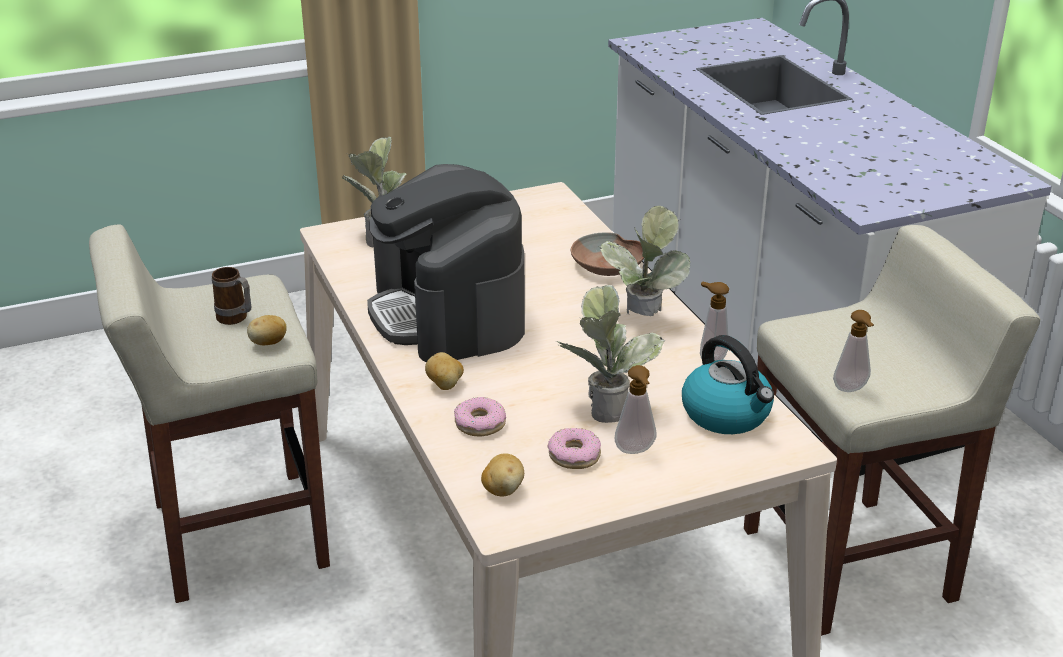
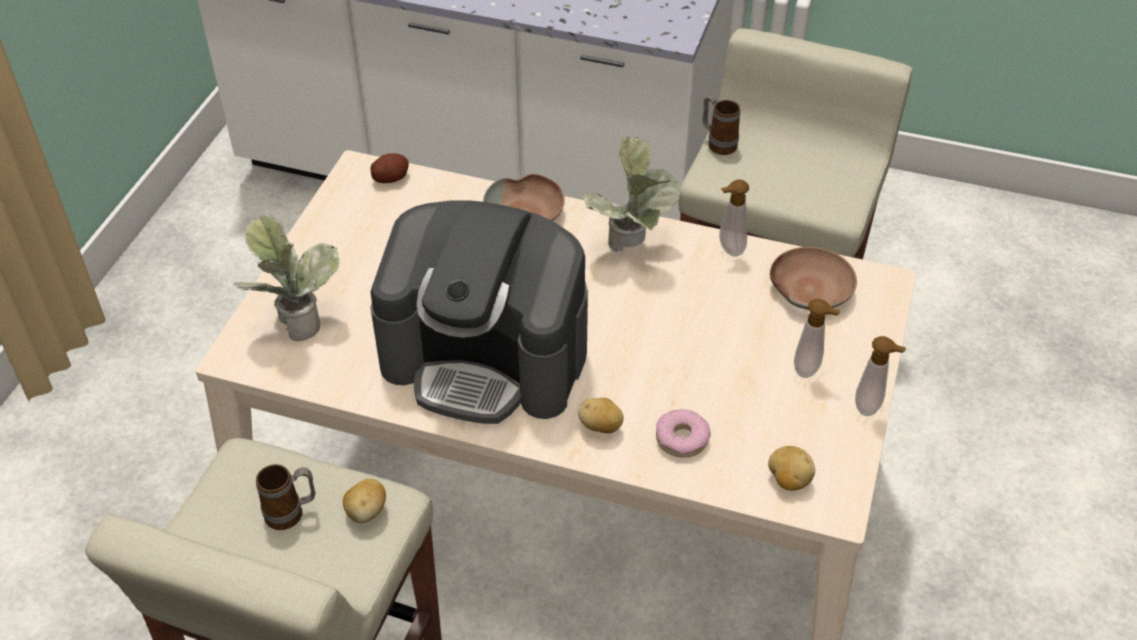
camera: 50 degrees left, 15 degrees up
donut [548,428,601,469] -> none
potted plant [556,285,665,423] -> none
kettle [682,335,774,434] -> brown bowl [770,247,857,310]
soap dispenser [833,310,874,392] -> soap dispenser moved to [855,336,906,416]
none -> potato [371,153,409,183]
none -> mug [702,96,740,155]

